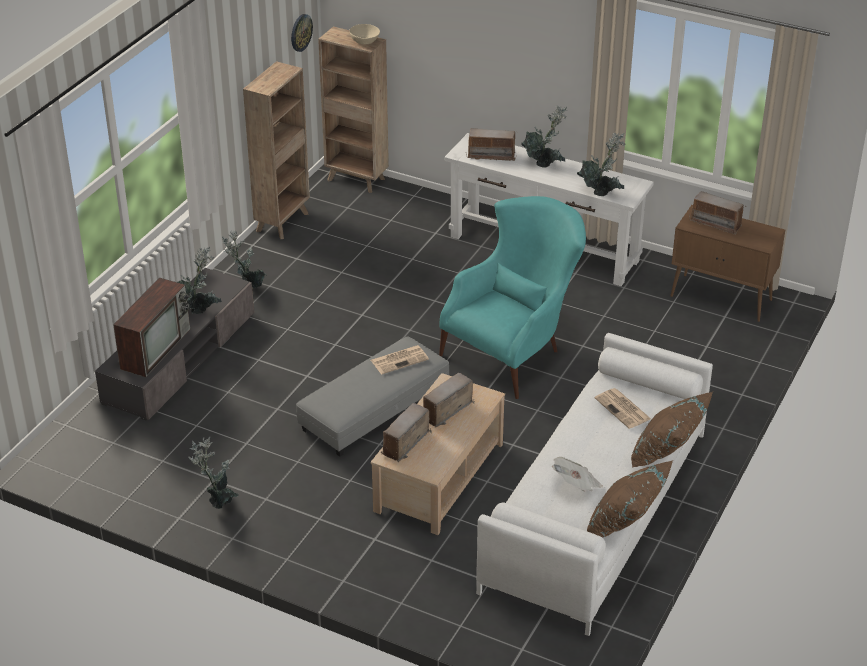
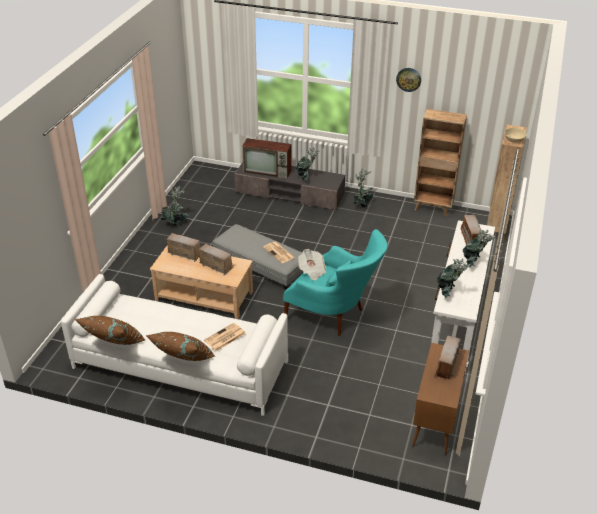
camera: 80 degrees right, 0 degrees up
wall clock [291,14,313,52] -> wall clock moved to [396,68,421,92]
newspaper [552,457,603,492] -> newspaper moved to [298,249,326,281]

